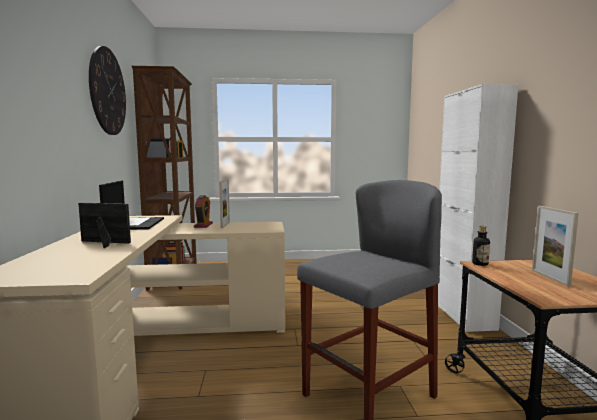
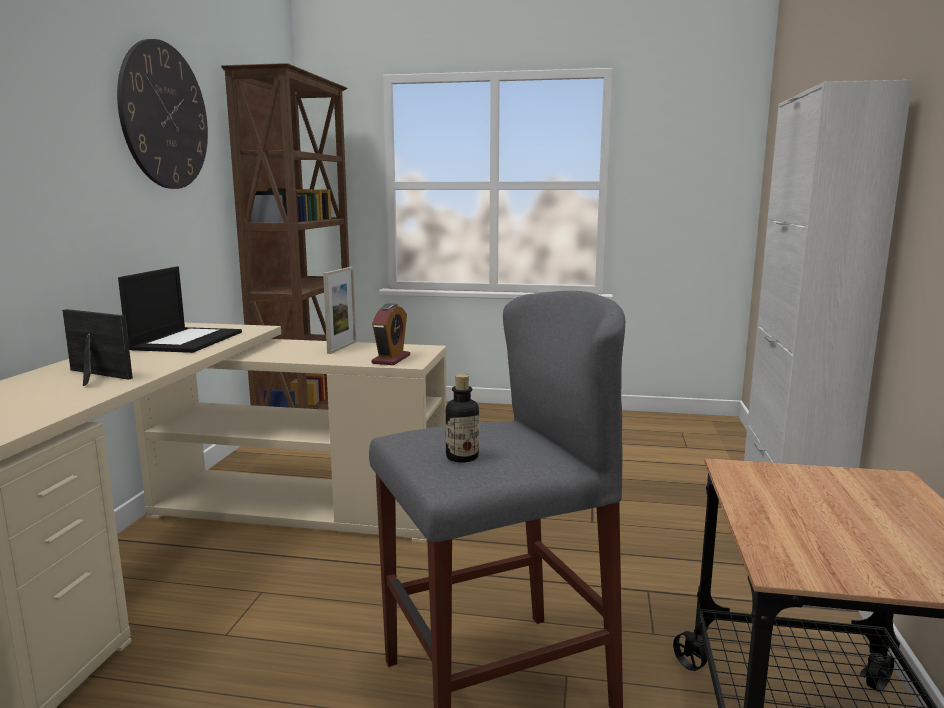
camera: 15 degrees right, 5 degrees up
alarm clock [194,195,213,228] -> alarm clock moved to [371,303,410,365]
bottle [472,226,490,266] -> bottle moved to [445,374,479,463]
picture frame [532,206,579,287] -> none

